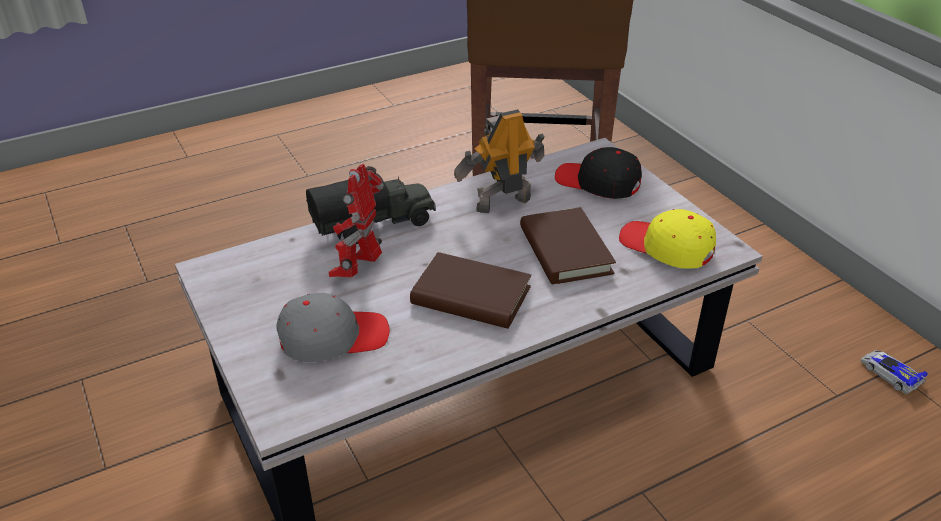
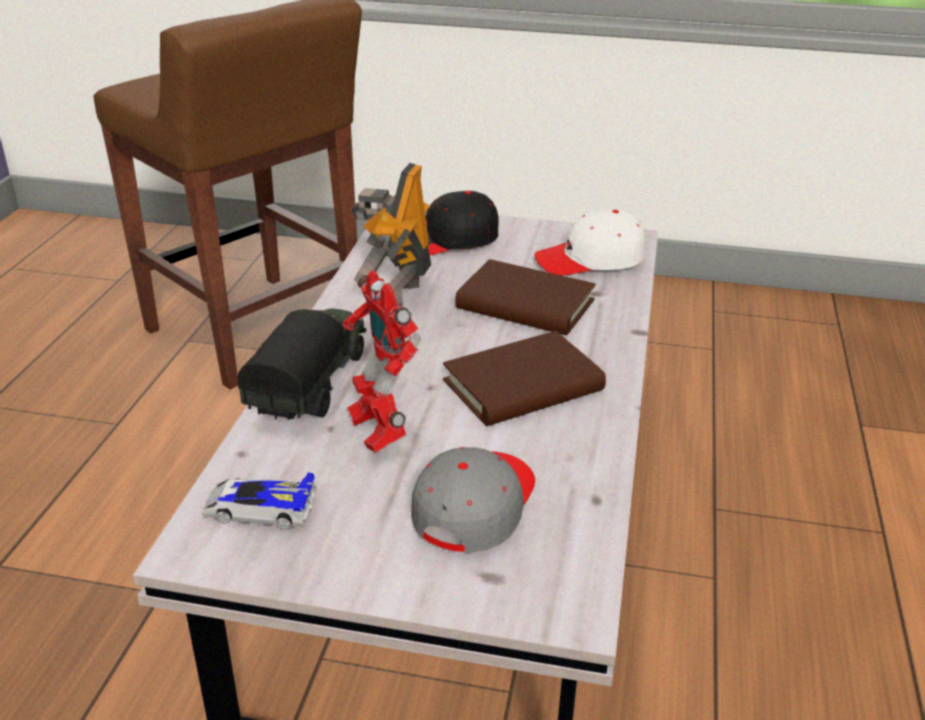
camera: 50 degrees left, 5 degrees down
yellow cap [619,209,716,269] -> white cap [535,210,645,276]
toy car [860,350,928,394] -> toy car moved to [203,473,317,530]

